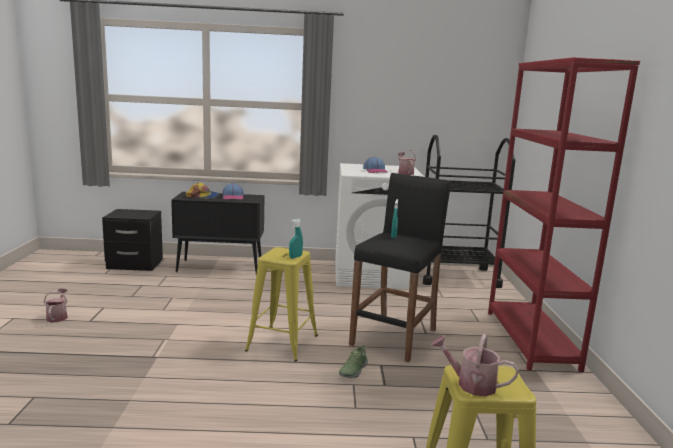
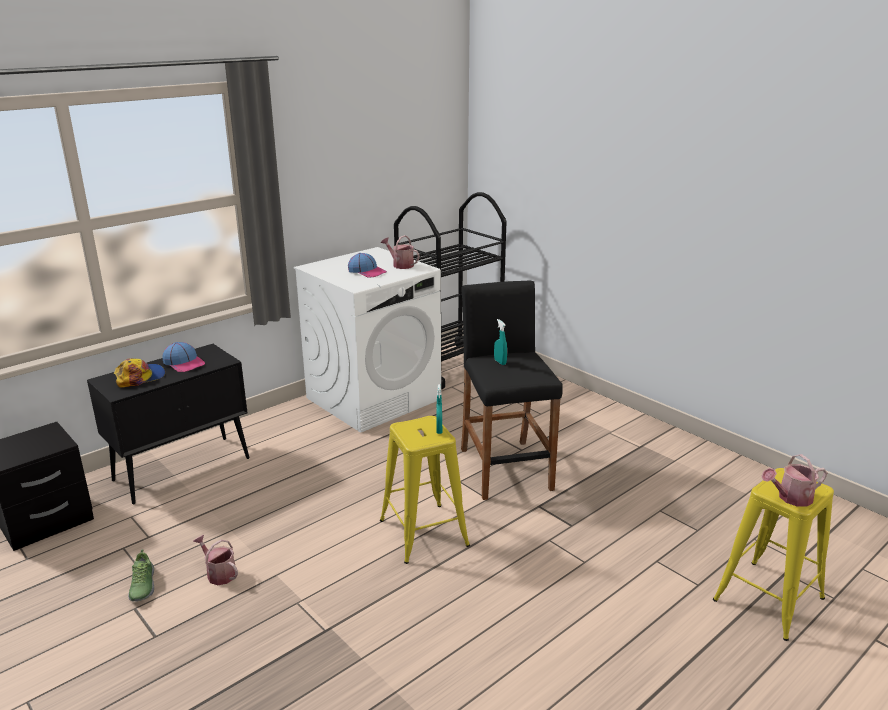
camera: 40 degrees left, 10 degrees up
watering can [44,288,68,322] -> watering can moved to [193,535,238,585]
shoe [339,345,368,378] -> shoe moved to [128,549,154,602]
red bookcase [488,57,640,372] -> none

